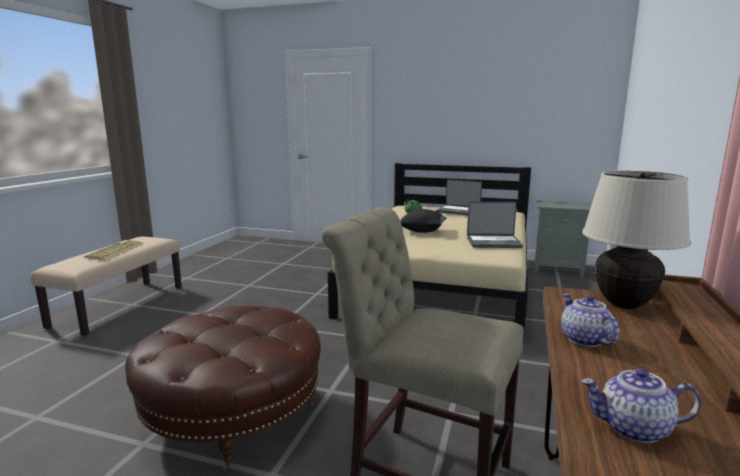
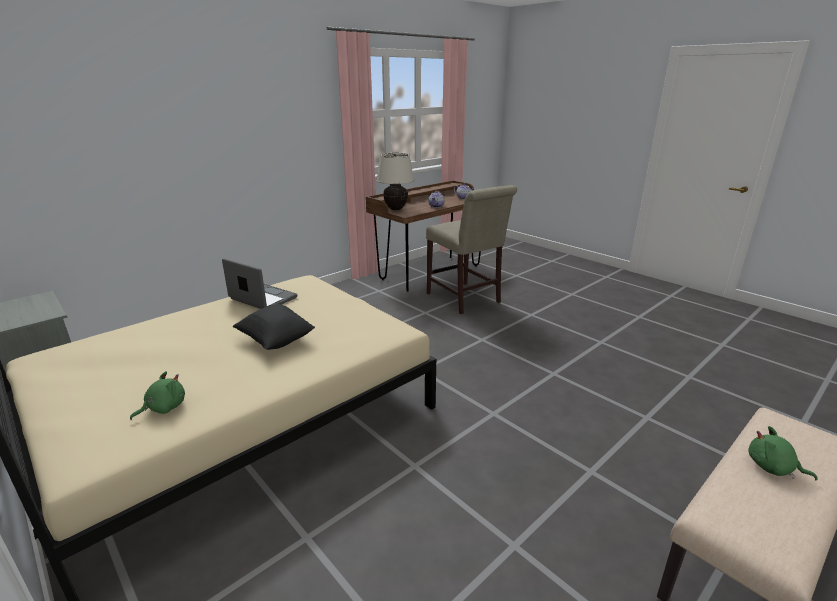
camera: 150 degrees left, 10 degrees up
keyboard [84,240,143,260] -> green plush toy [748,426,818,480]
brown ottoman [125,306,321,471] -> none
laptop [436,179,482,215] -> none

